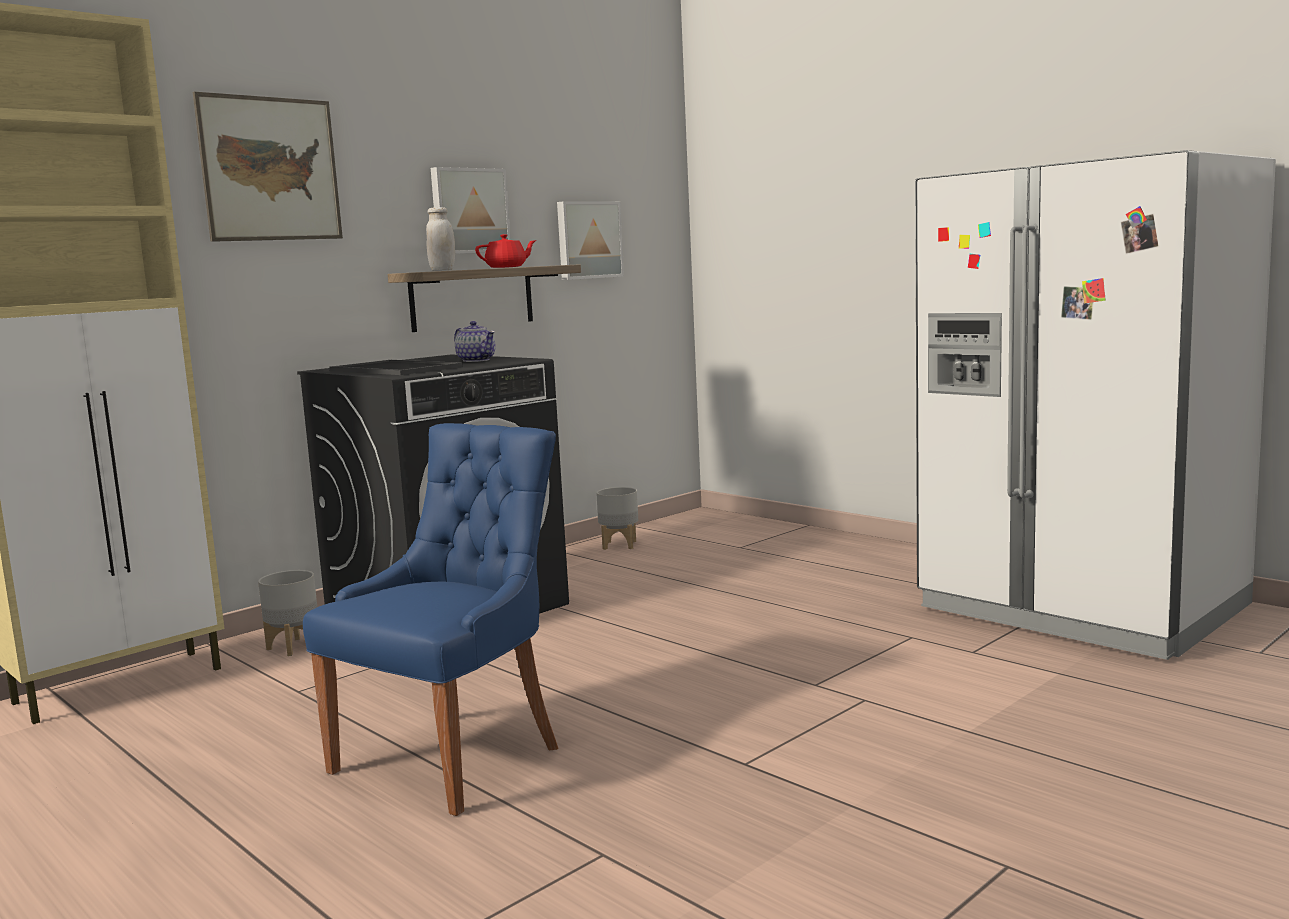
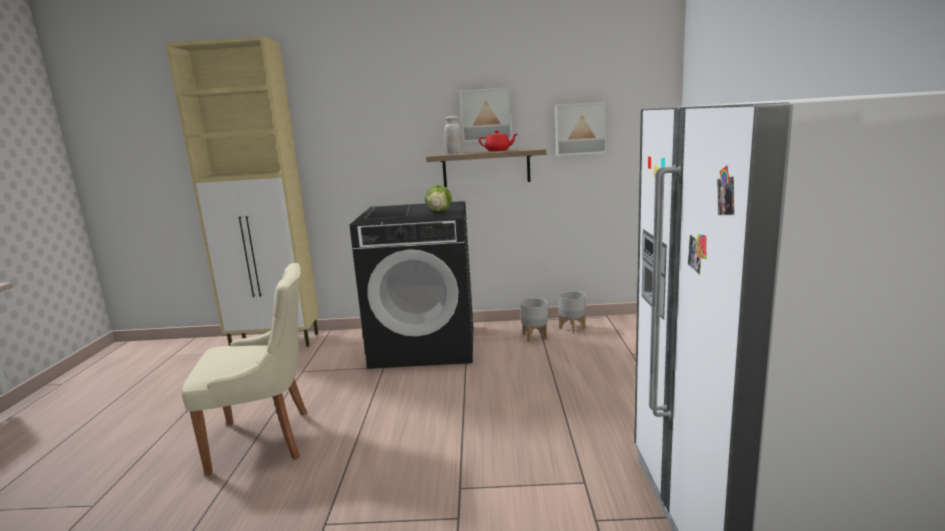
camera: 45 degrees right, 5 degrees up
picture [193,92,343,242] -> none
grey planter [258,570,317,656] -> grey planter moved to [520,298,548,342]
blue chair [303,423,558,816] -> beige chair [182,263,308,476]
teapot [454,321,495,362] -> lettuce [425,185,452,212]

